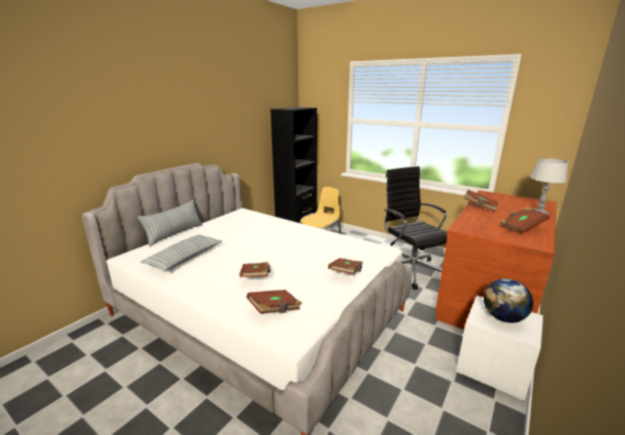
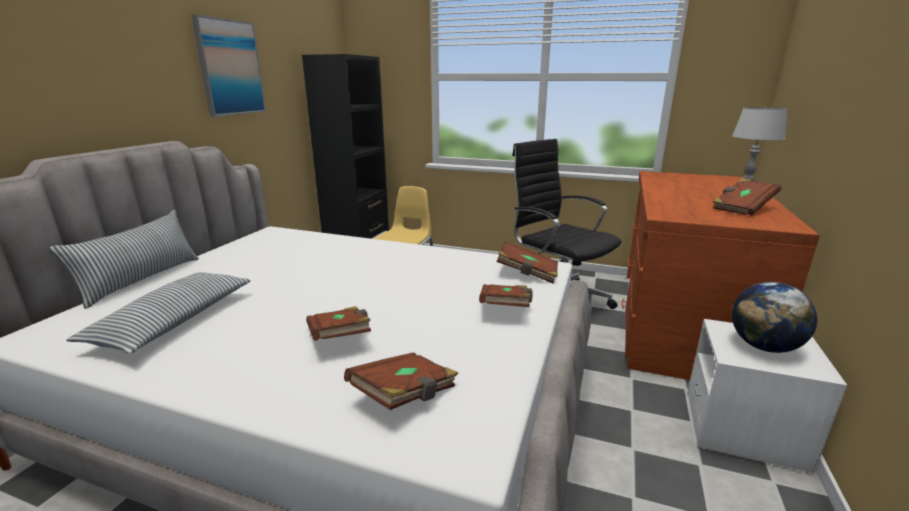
camera: 15 degrees left, 0 degrees up
brown book [464,190,498,212] -> brown book moved to [496,241,558,284]
none -> picture [191,14,266,117]

